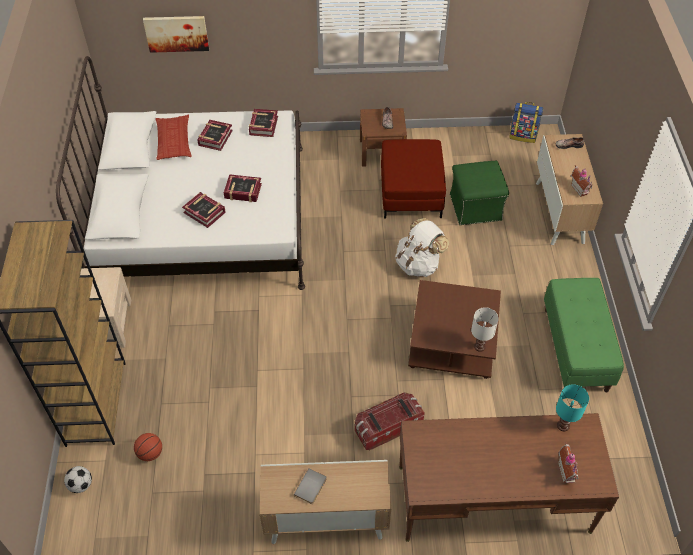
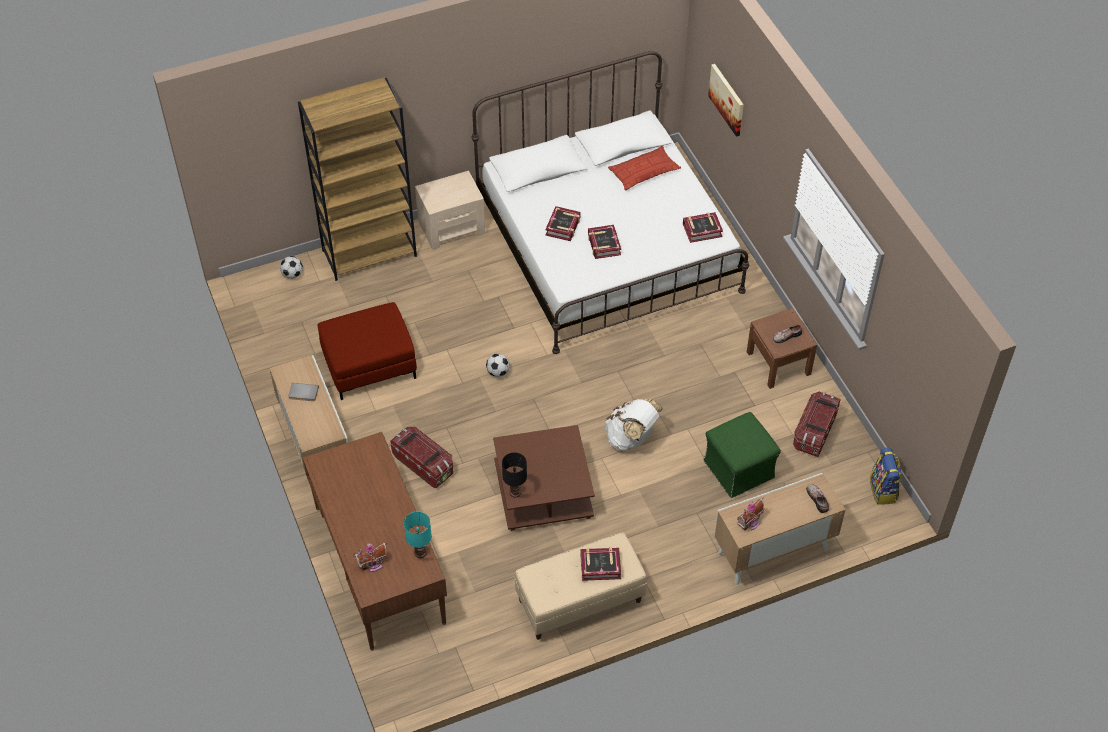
camera: 70 degrees right, 0 degrees up
basketball [134,433,162,461] -> none
book [197,120,233,151] -> book moved to [580,547,621,581]
red ottoman [381,139,446,219] -> red ottoman moved to [317,302,417,400]
white table lamp [471,307,499,352] -> black table lamp [502,452,527,498]
green bench [544,278,624,392] -> beige bench [515,532,647,640]
none -> football [486,353,510,377]
none -> storage box [793,392,841,457]

